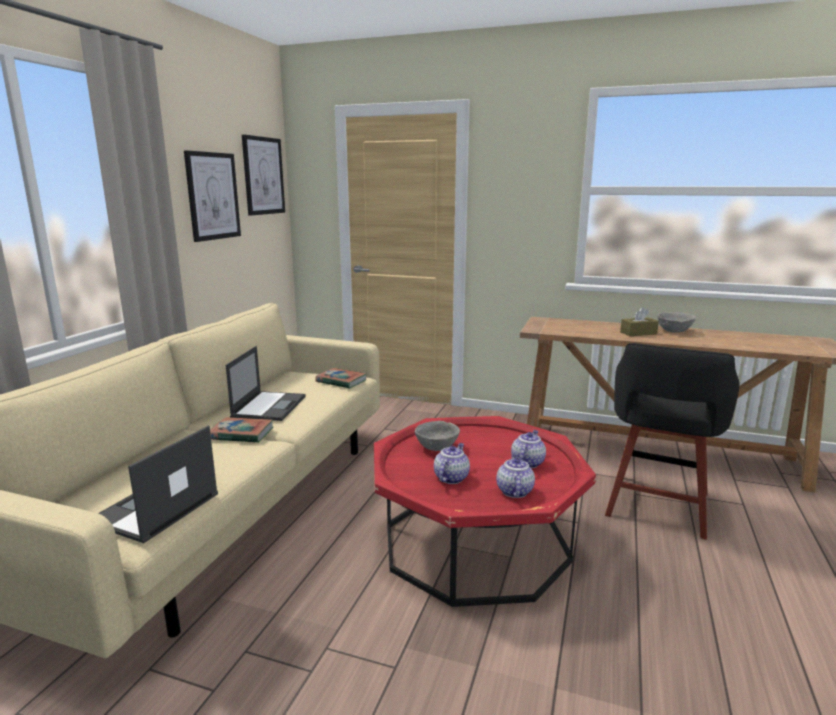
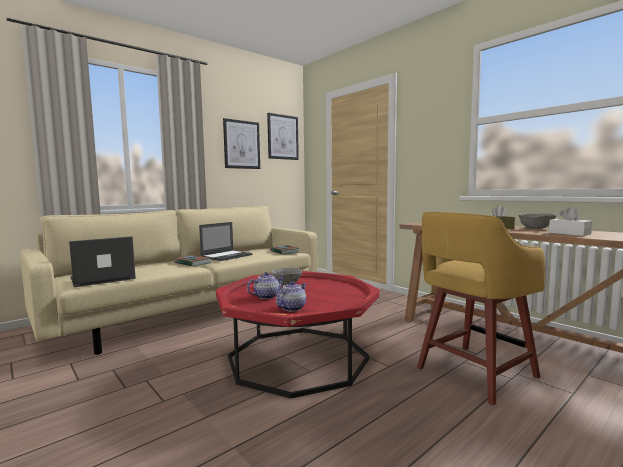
camera: 30 degrees right, 10 degrees down
teapot [511,430,546,468] -> none
black stool [605,343,739,540] -> yellow stool [417,212,546,405]
none -> white tissue box [549,207,592,236]

